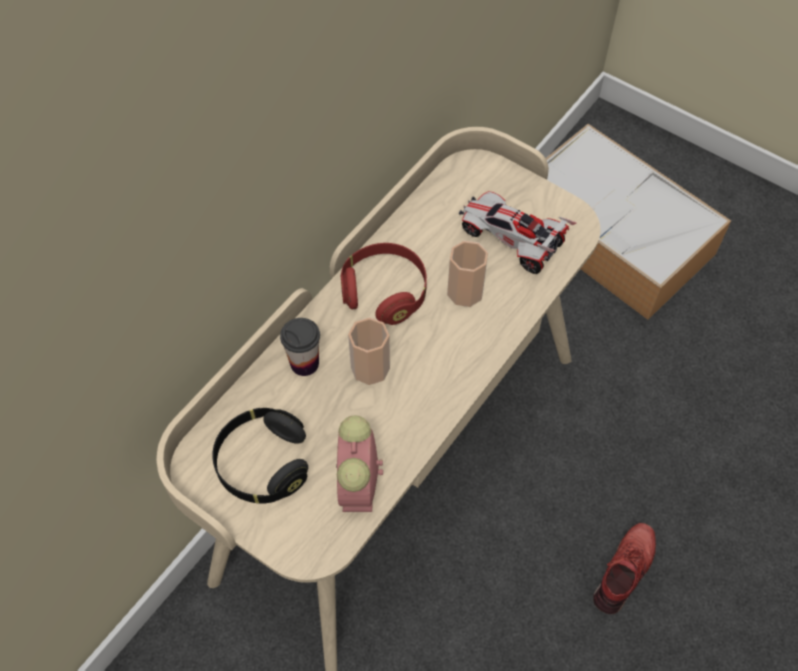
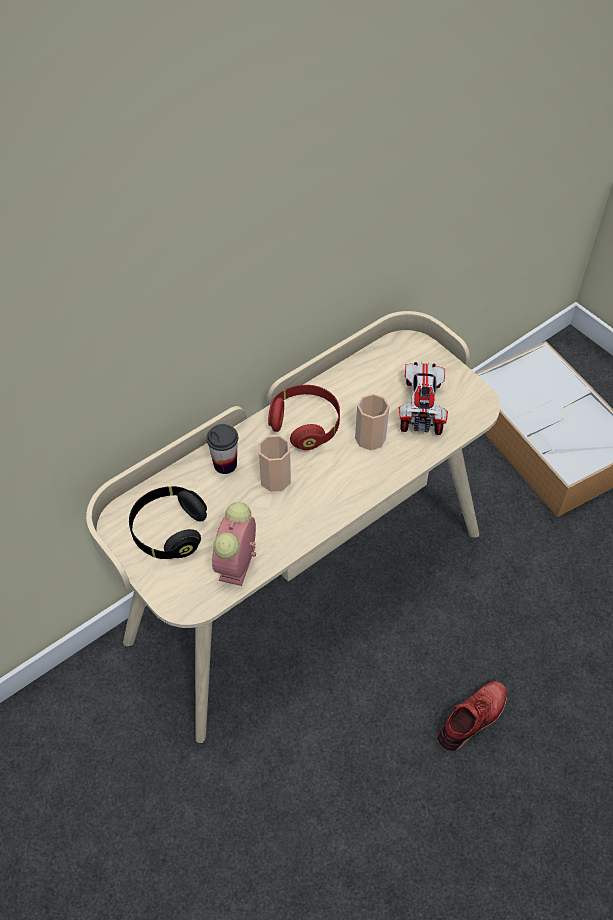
camera: 15 degrees right, 5 degrees down
toy car [459,191,577,274] -> toy car turned 45 degrees clockwise [398,362,448,435]

